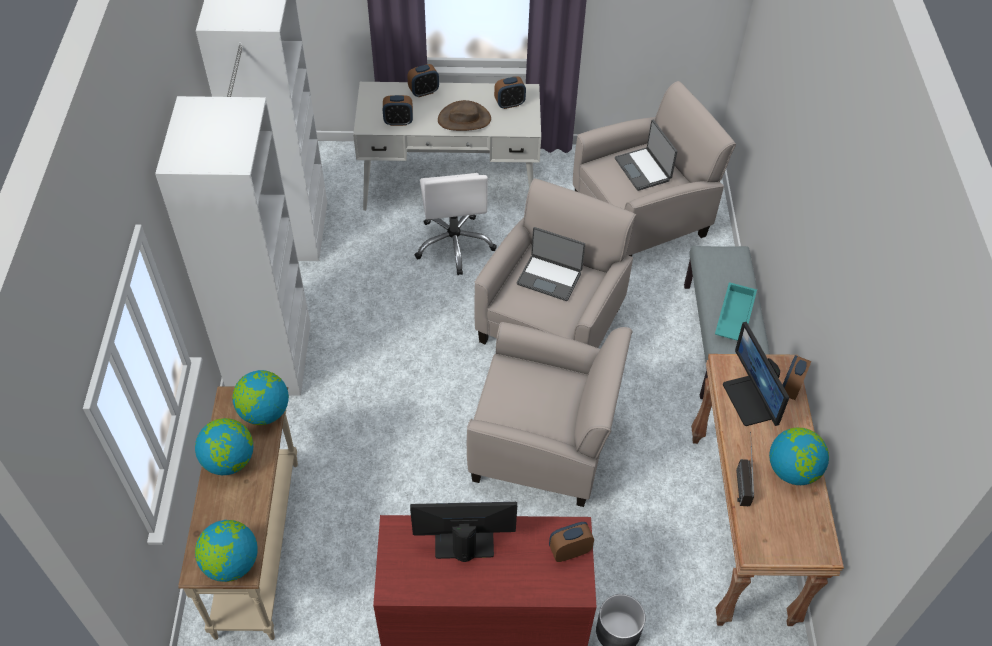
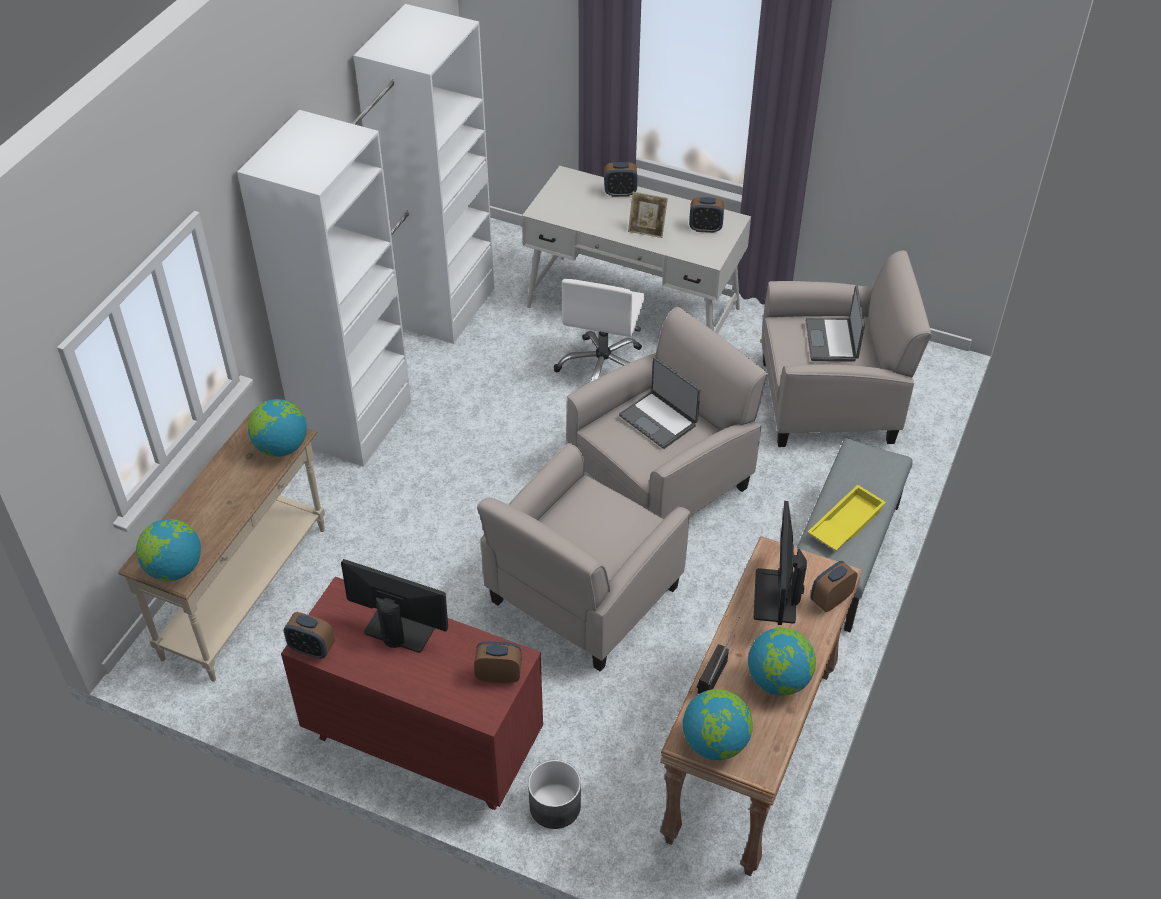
camera: 25 degrees right, 5 degrees down
globe [195,418,253,475] -> globe moved to [683,689,753,760]
alarm clock [383,95,413,126] -> alarm clock moved to [284,612,335,659]
brown hat [438,100,491,131] -> picture frame [628,192,668,238]
beige armchair [467,322,632,507] -> beige armchair turned 90 degrees clockwise [477,443,690,672]
turquoise tray [715,282,757,341] -> yellow tray [808,485,886,551]

